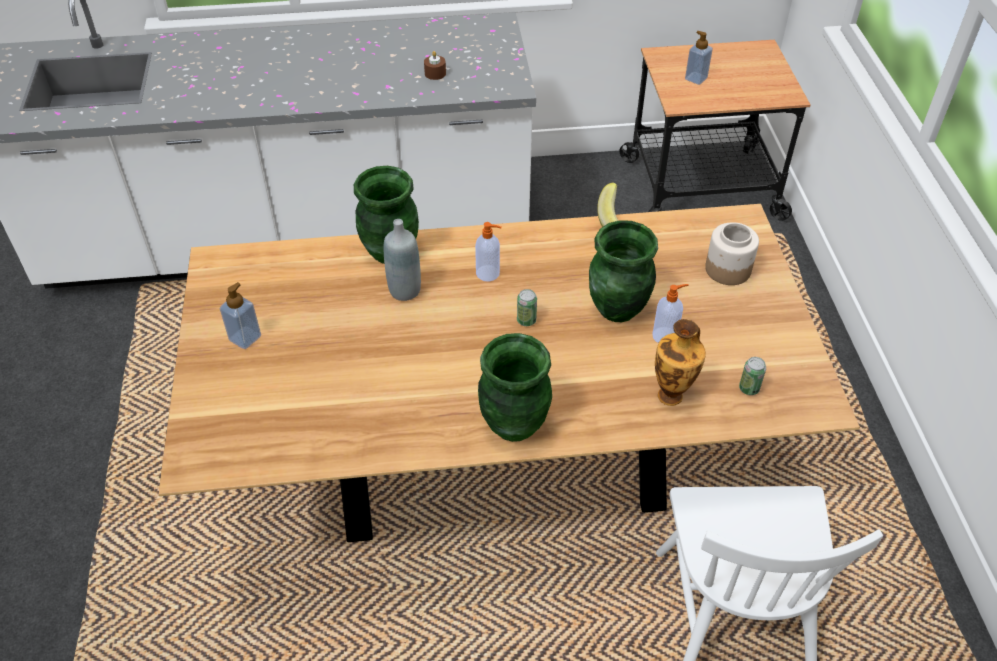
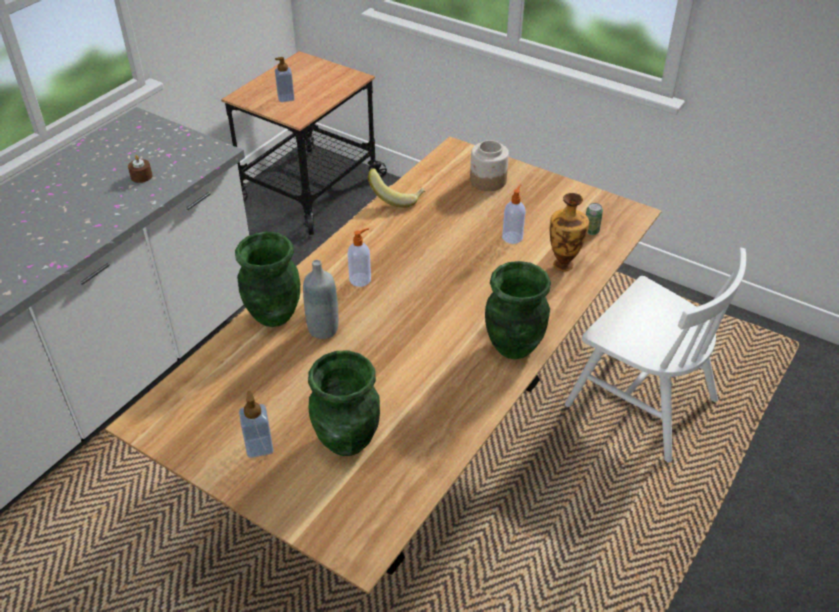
camera: 50 degrees left, 5 degrees down
can [517,289,537,326] -> none
green vase [589,220,658,322] -> green vase moved to [308,350,380,456]

